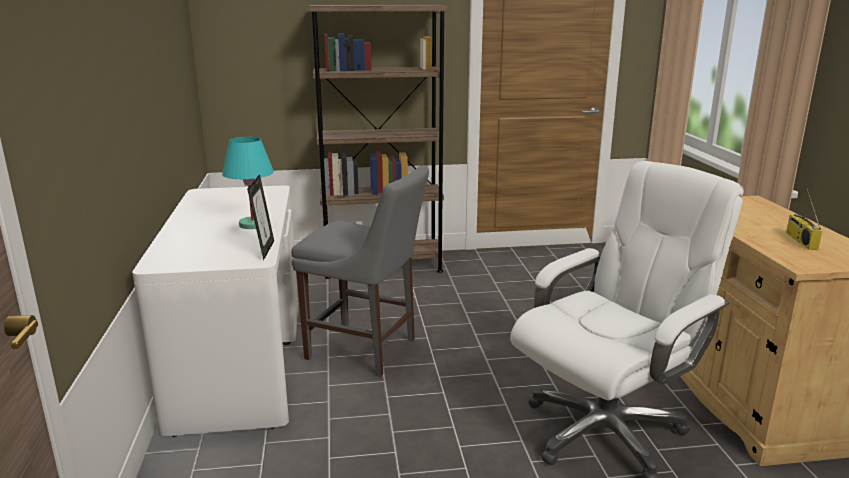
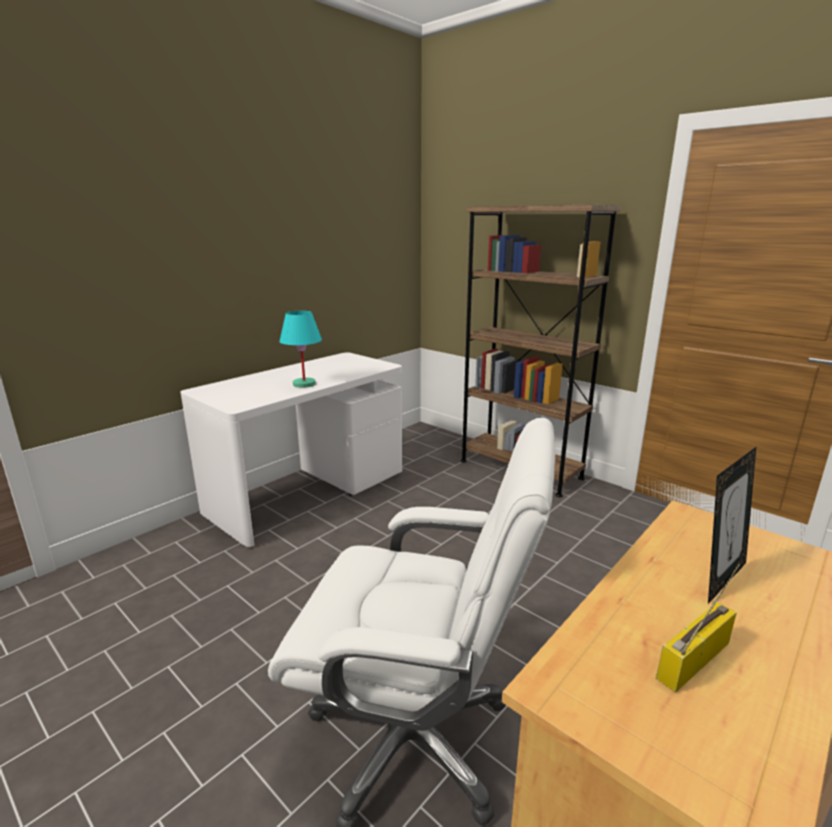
camera: 50 degrees right, 0 degrees up
picture frame [247,174,274,261] -> picture frame moved to [708,447,756,604]
grey chair [291,166,429,377] -> none

